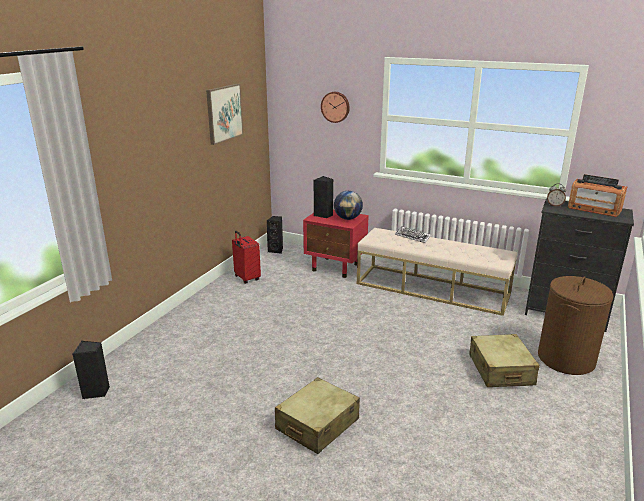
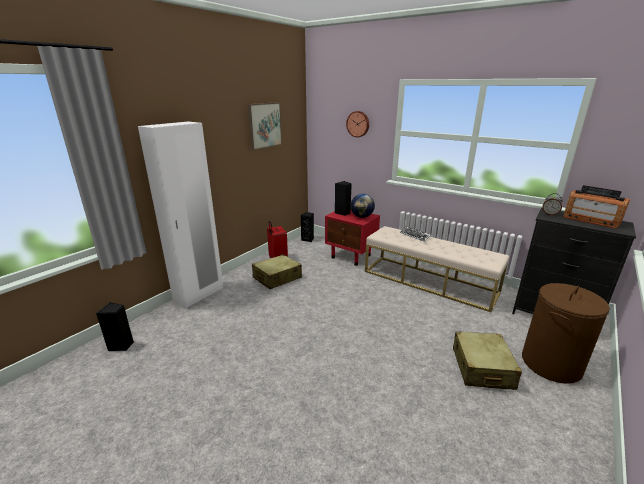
camera: 10 degrees right, 0 degrees up
beige suitcase [275,377,360,454] -> beige suitcase moved to [252,254,302,289]
none -> white wardrobe [138,122,223,309]

